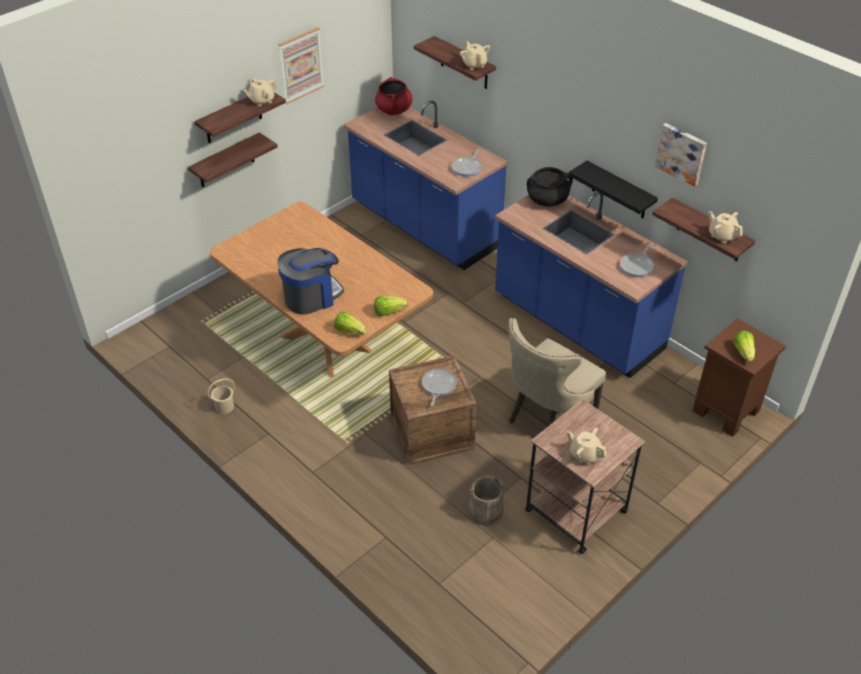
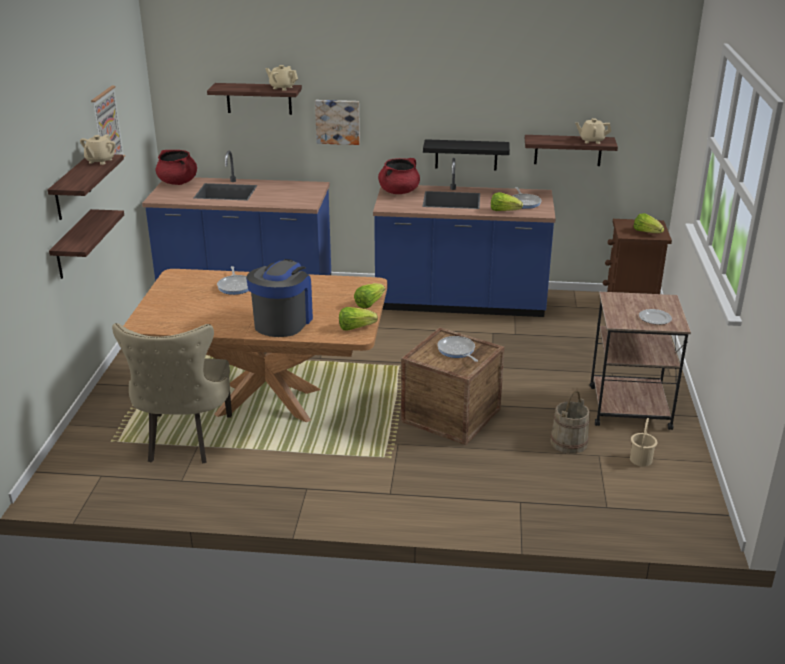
camera: 40 degrees left, 15 degrees down
beige bucket [207,378,235,414] -> beige bucket moved to [630,418,657,466]
frying pan [452,149,482,177] -> frying pan moved to [217,266,249,295]
beige chair [508,318,606,426] -> beige chair moved to [112,323,232,464]
black cooking pot [527,167,573,206] -> red cooking pot [378,158,420,194]
beige teapot [567,428,607,464] -> plate [639,309,672,325]
picture [655,123,707,187] -> picture moved to [315,100,360,145]
none -> lettuce [491,192,523,211]

